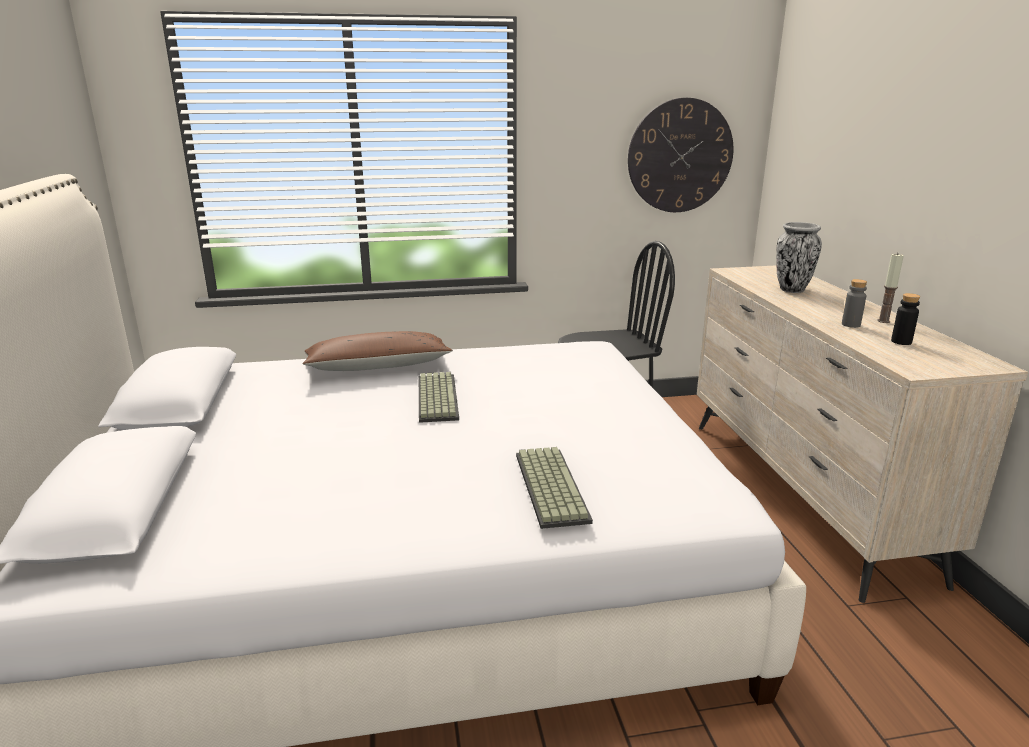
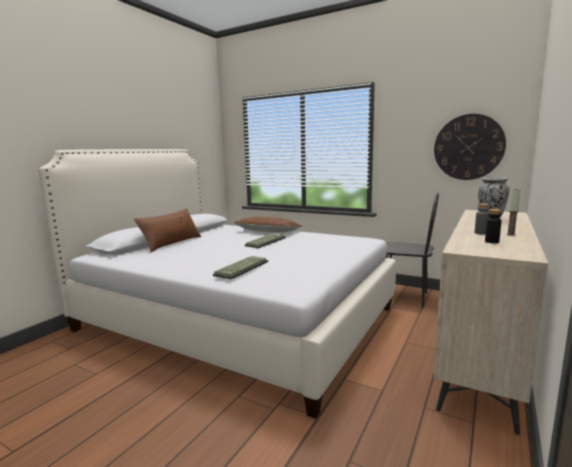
camera: 40 degrees right, 10 degrees down
none -> brown pillow [134,208,201,252]

